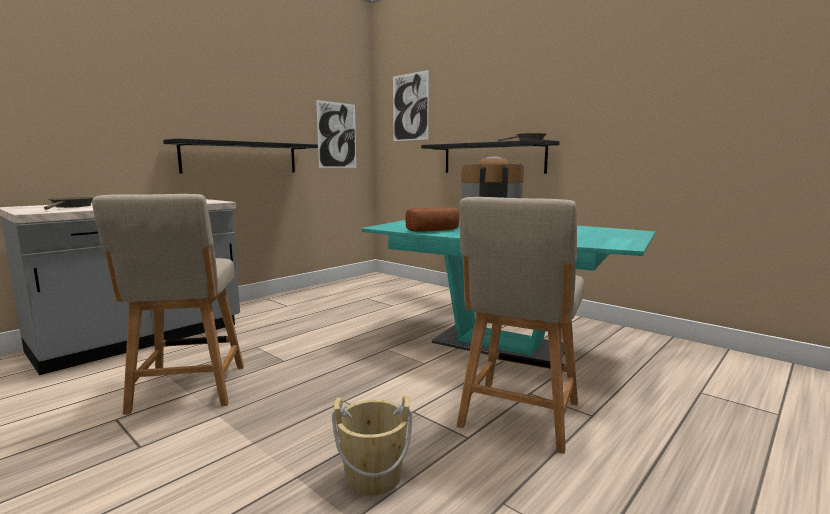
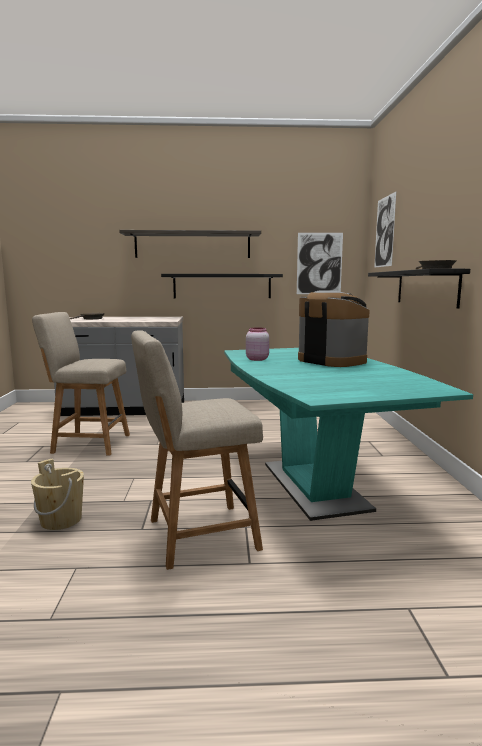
camera: 45 degrees right, 0 degrees up
beige chair [92,194,244,415] -> beige chair turned 60 degrees clockwise [32,312,130,455]
bread [405,207,459,232] -> pink jar [246,328,269,361]
none -> shelf [119,230,261,258]

